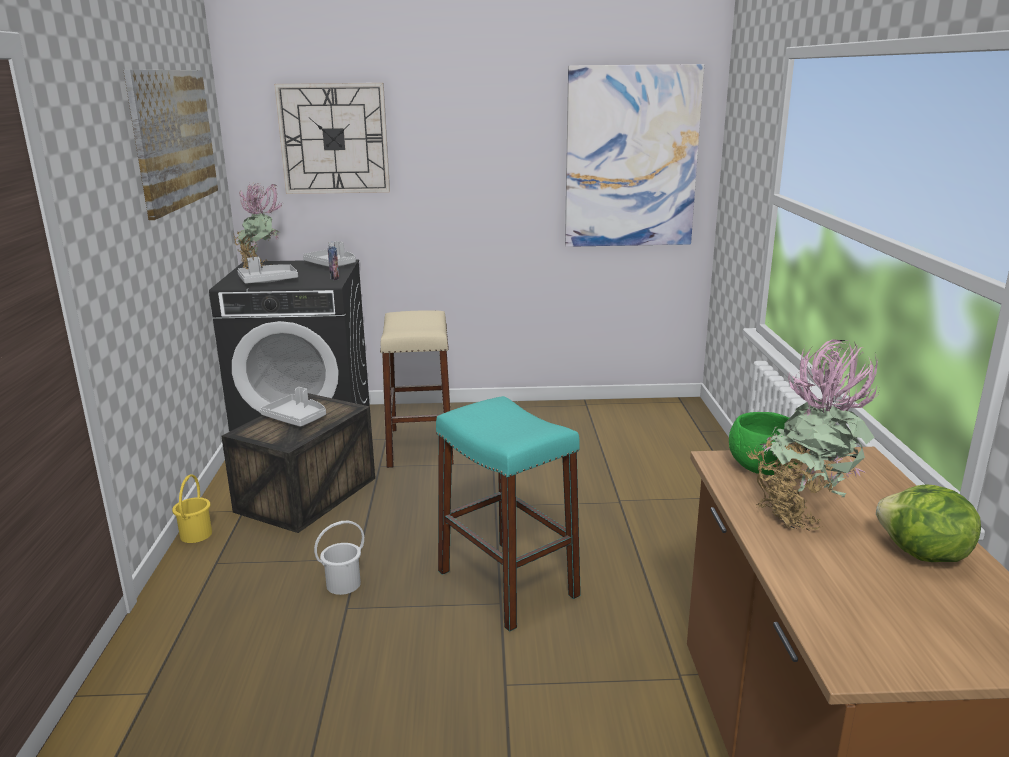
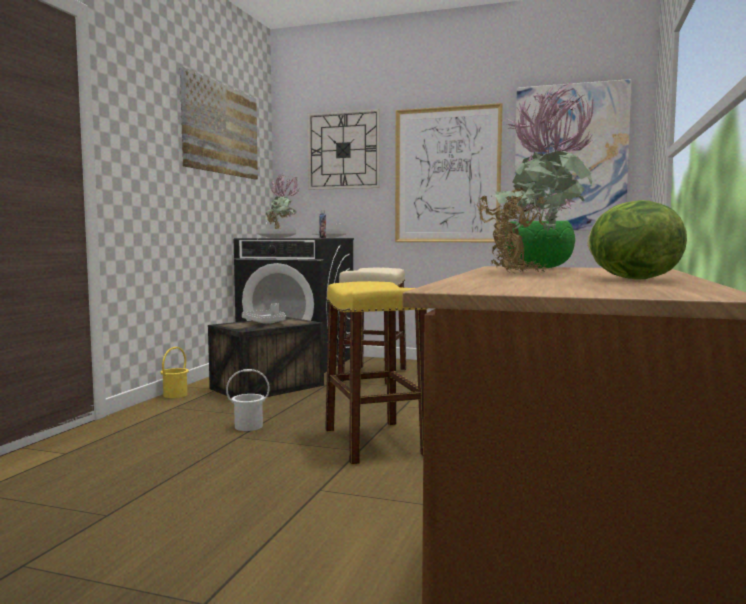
camera: 20 degrees right, 15 degrees down
turquoise stool [436,396,581,632] -> yellow stool [325,281,429,465]
none -> picture [395,103,502,242]

